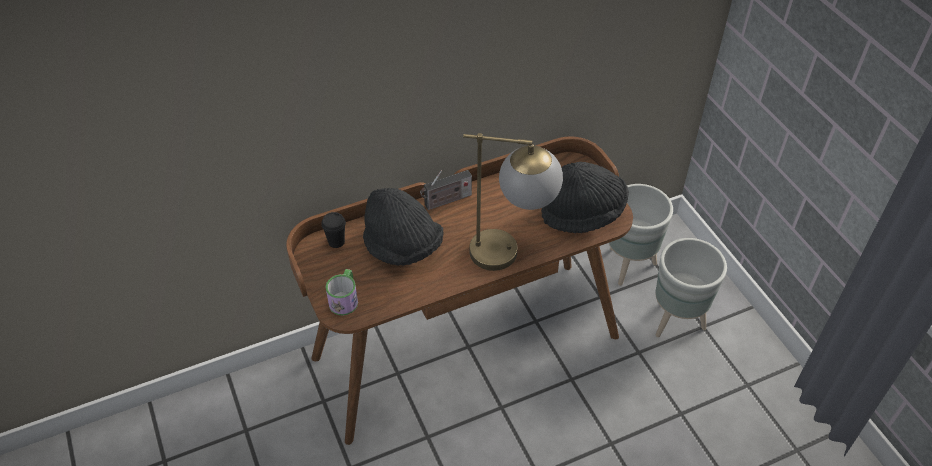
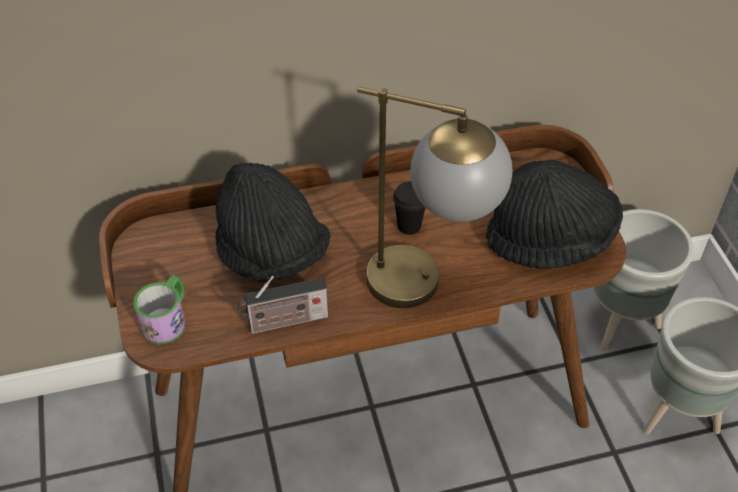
camera: 10 degrees right, 0 degrees up
black cup [321,212,346,248] -> black cup moved to [393,181,425,235]
radio [420,170,472,210] -> radio moved to [237,276,329,334]

